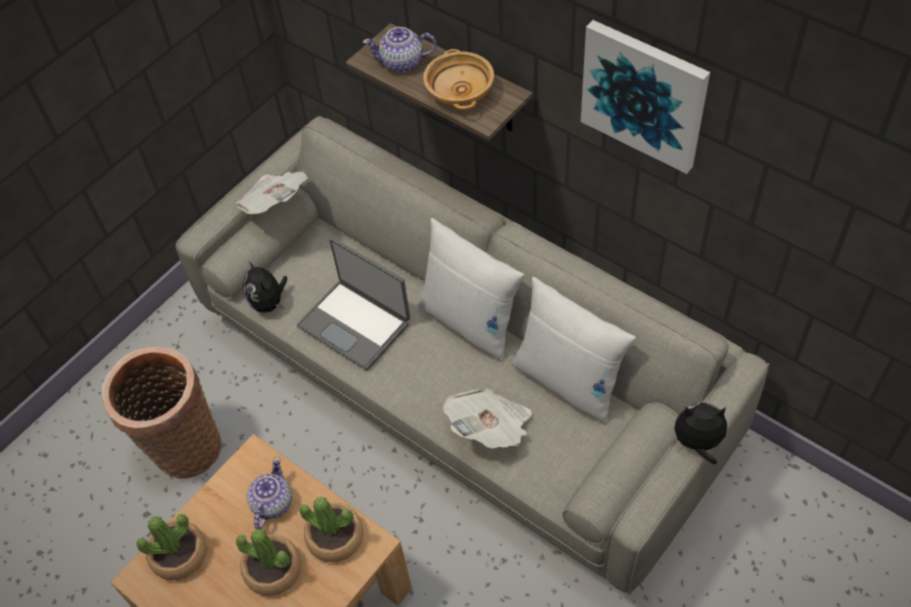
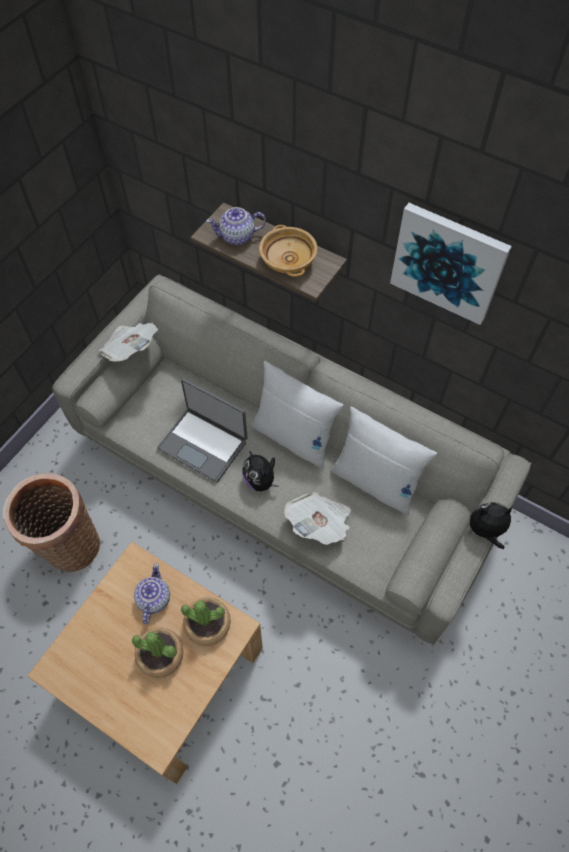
camera: 10 degrees left, 5 degrees up
potted plant [137,514,207,581] -> none
plush toy [243,261,287,313] -> plush toy moved to [242,451,279,491]

